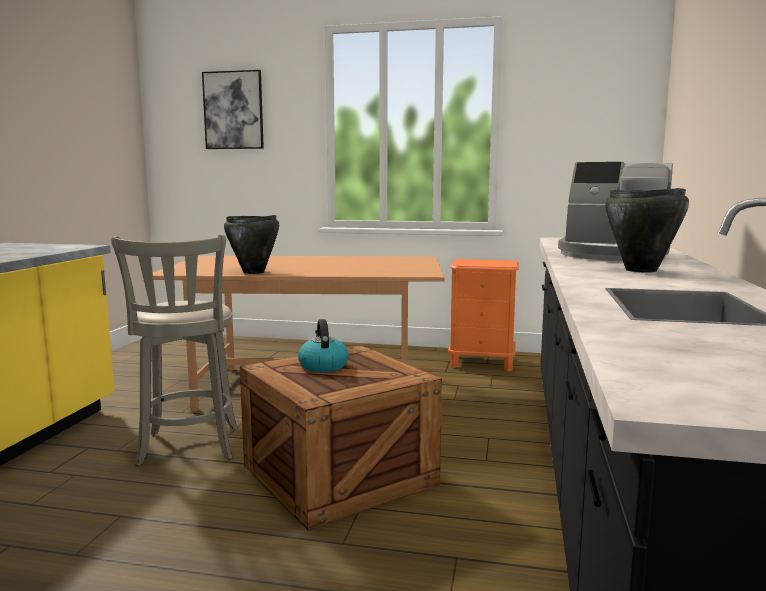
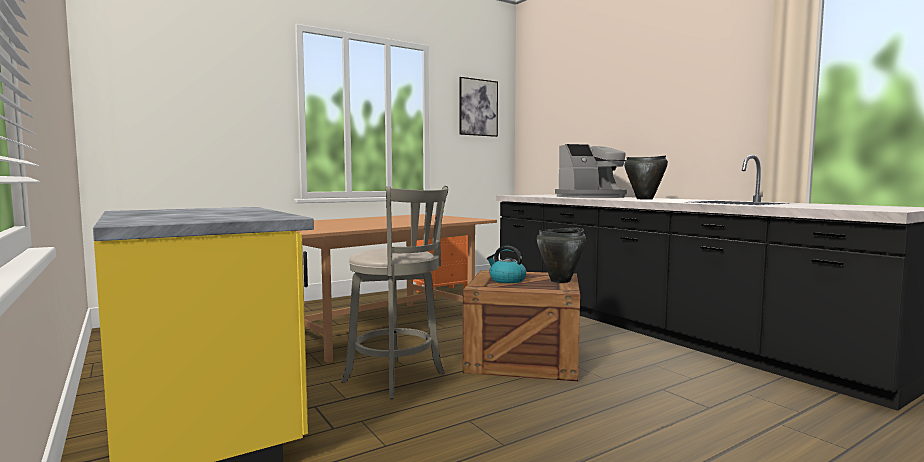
camera: 45 degrees left, 5 degrees down
picture [202,70,264,149] -> picture moved to [459,77,498,137]
black cooking pot [224,215,279,274] -> black cooking pot moved to [537,228,586,283]

